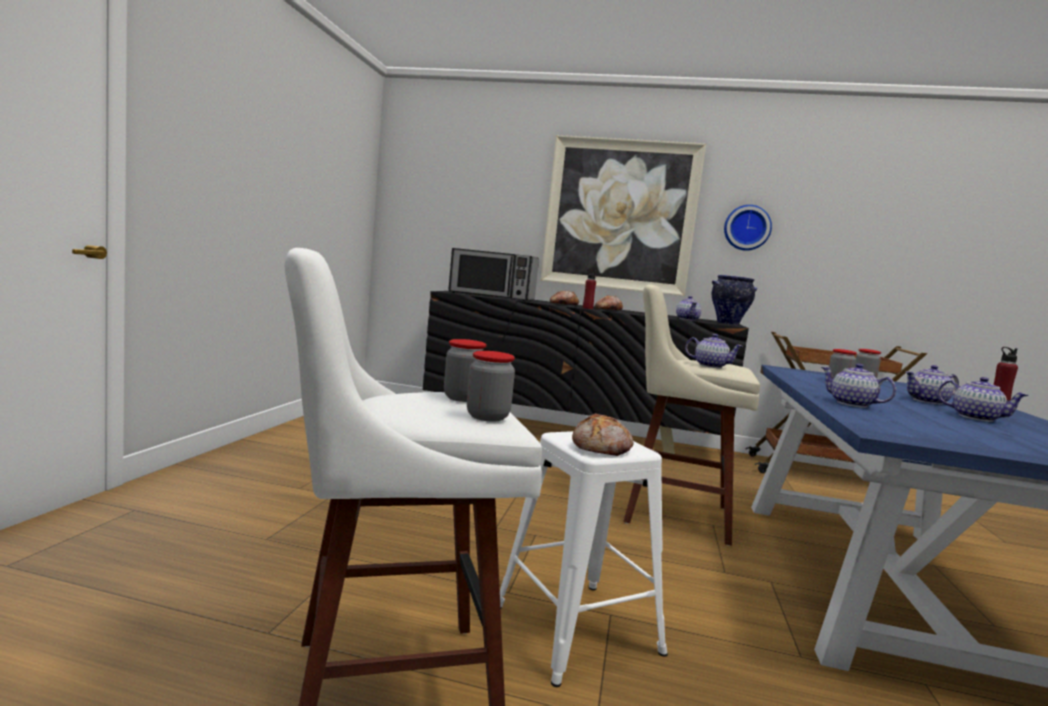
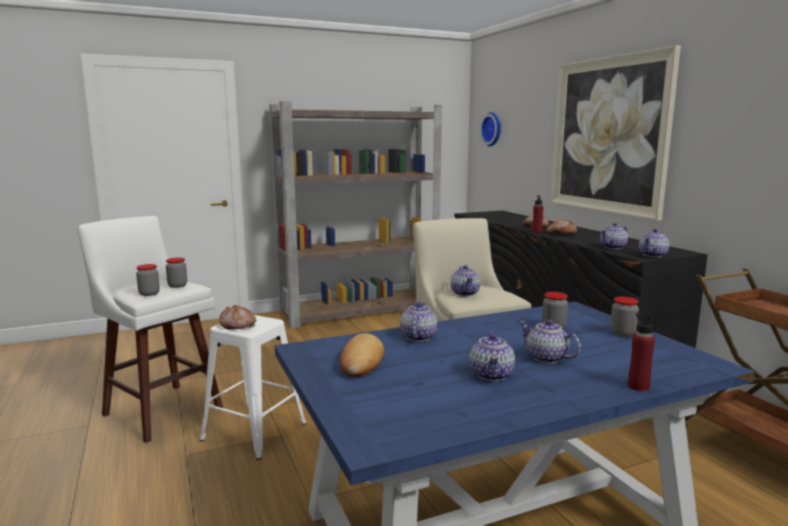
camera: 55 degrees right, 5 degrees up
microwave [448,248,539,301] -> none
vase [712,275,757,325] -> teapot [639,229,669,257]
wall clock [724,205,772,251] -> wall clock moved to [480,112,501,146]
none -> brown bookcase [269,101,442,328]
none -> bread [340,333,384,377]

